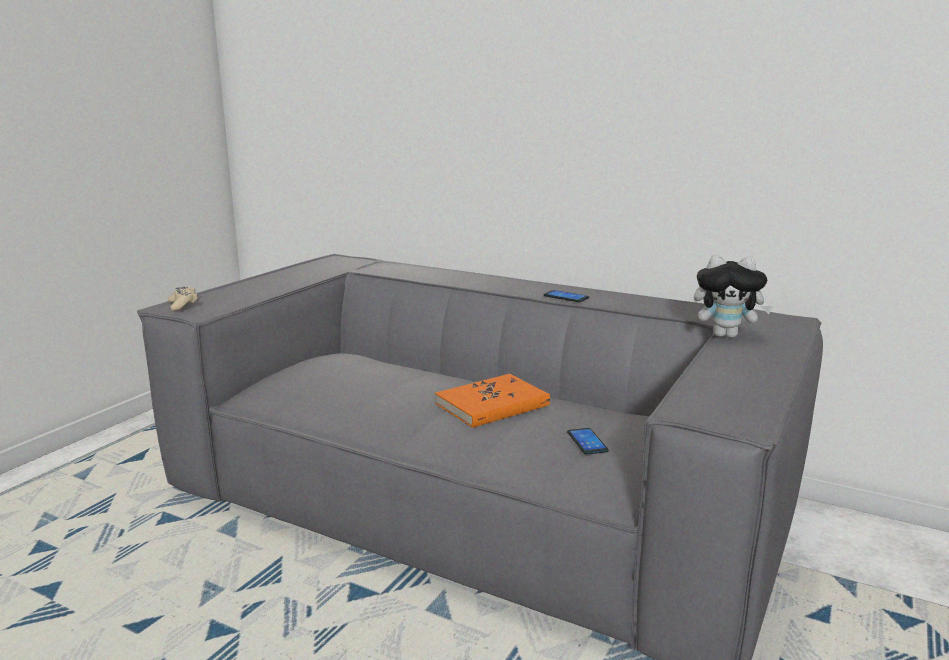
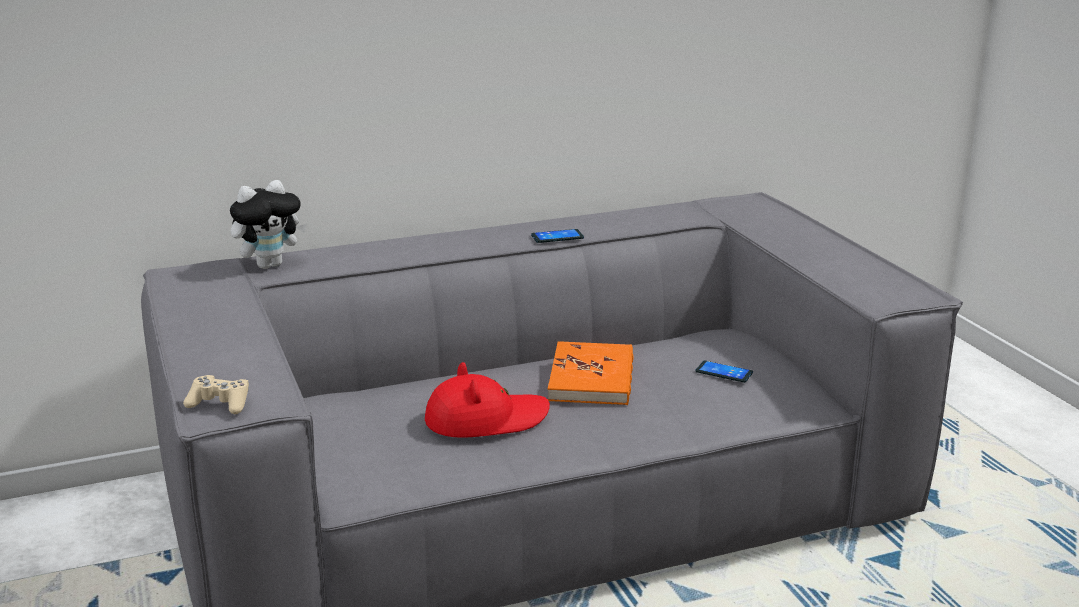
camera: 50 degrees left, 5 degrees up
plush toy [694,254,773,338] -> plush toy moved to [230,180,307,269]
none -> red hat [425,362,550,438]

